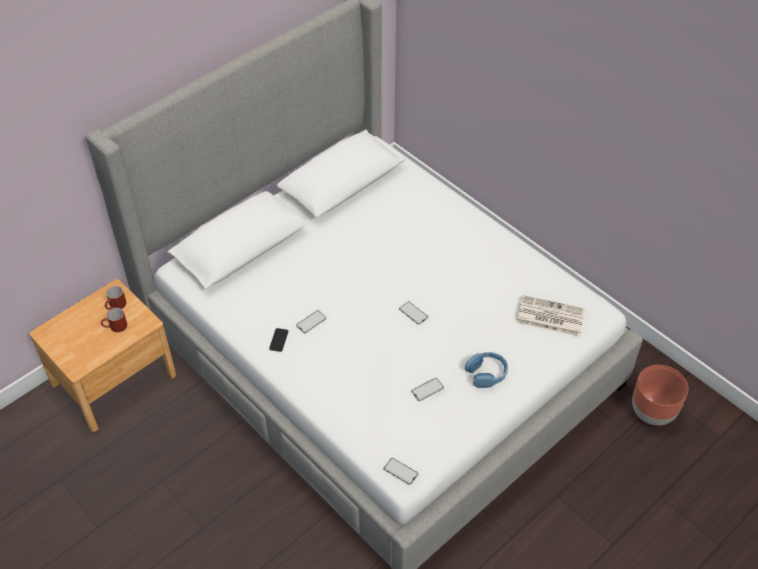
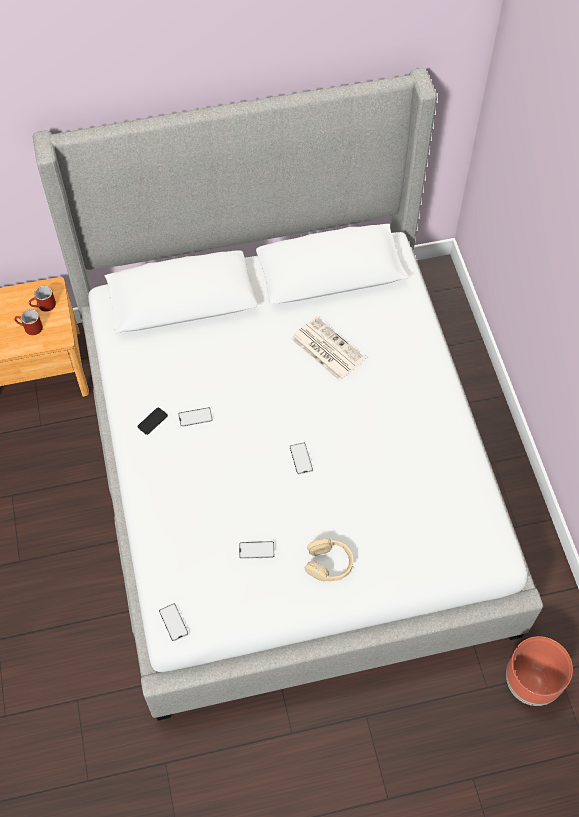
camera: 30 degrees right, 10 degrees up
blue headphones [465,352,508,388] -> beige headphones [305,539,353,581]
newspaper [516,295,586,336] -> newspaper moved to [291,316,366,381]

